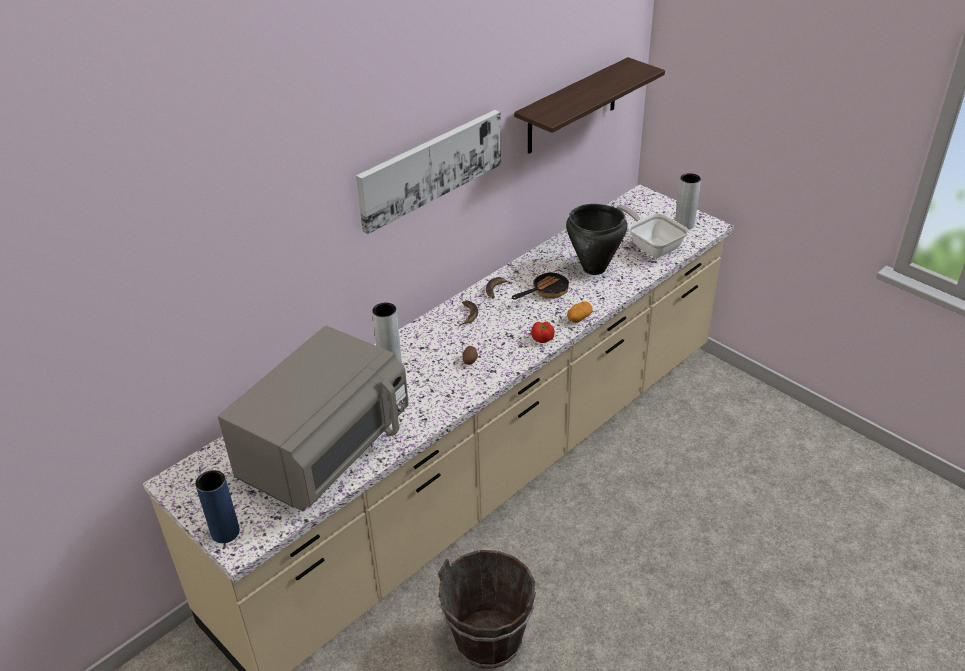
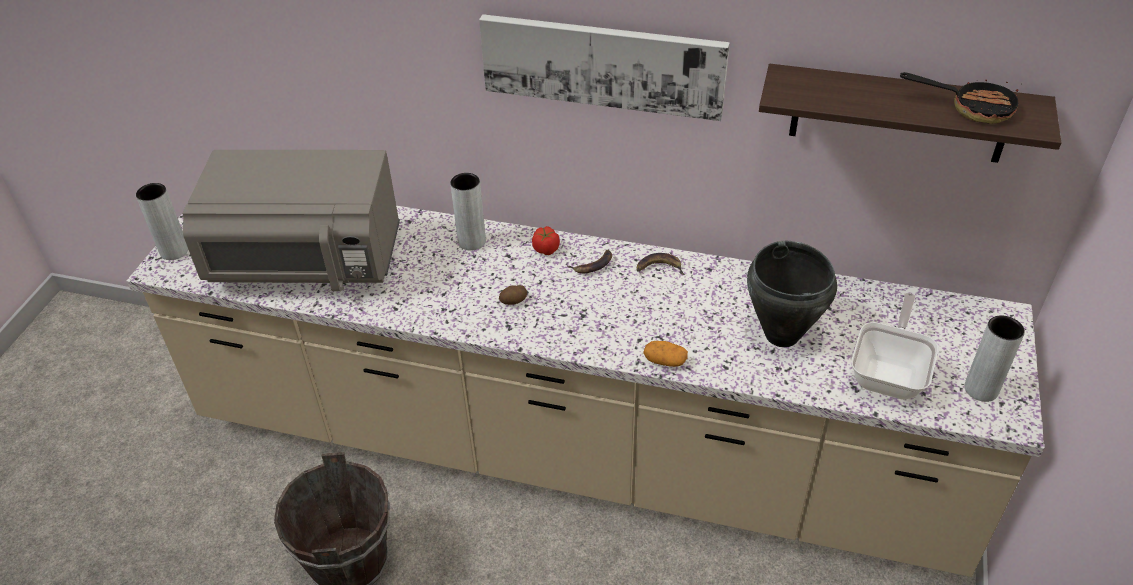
camera: 60 degrees right, 5 degrees up
blue vase [195,470,240,543] -> grey vase [136,183,188,260]
frying pan [512,269,569,300] -> frying pan moved to [900,72,1019,124]
tomato [531,322,555,343] -> tomato moved to [532,226,560,255]

